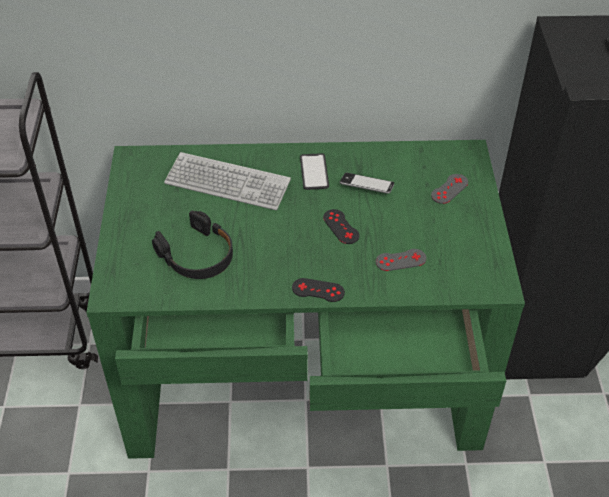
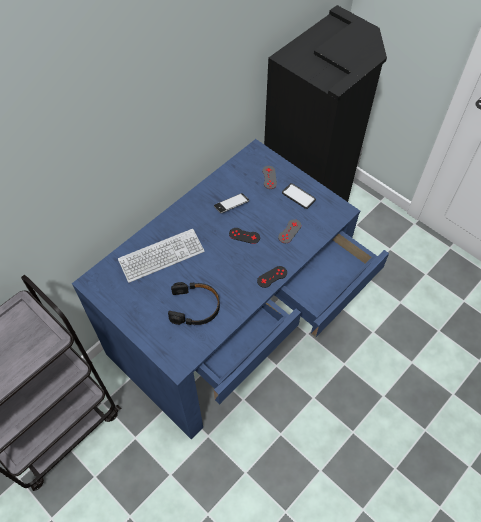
camera: 45 degrees left, 10 degrees up
green desk [86,140,525,459] -> blue desk [72,139,389,440]
phone [300,153,329,190] -> phone moved to [282,183,316,209]

